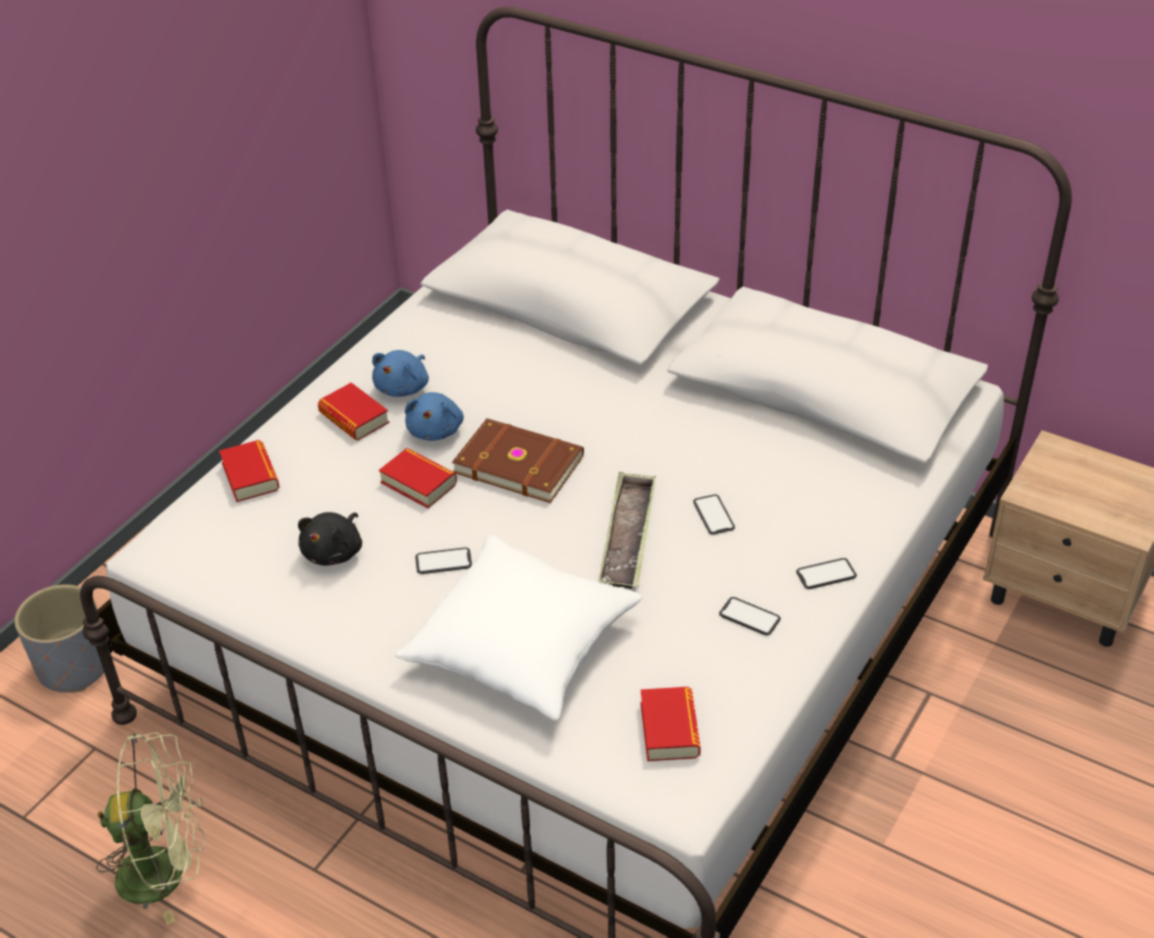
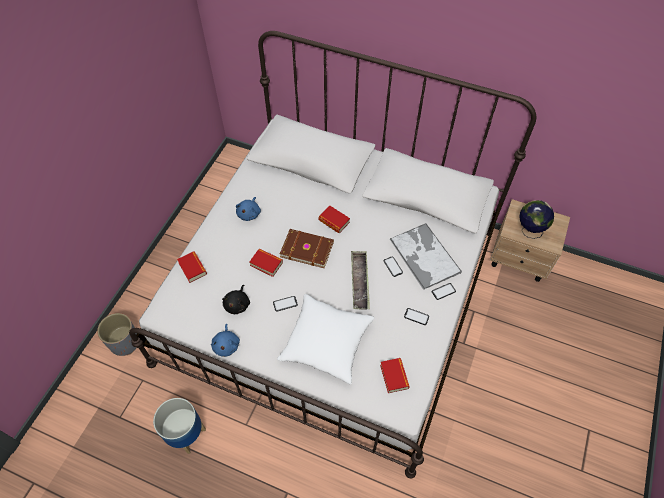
camera: 10 degrees left, 15 degrees up
green fan [96,732,205,925] -> planter [153,398,206,454]
book [318,383,389,440] -> book moved to [318,206,350,233]
blue plush toy [405,392,464,441] -> blue plush toy moved to [211,324,240,357]
none -> tray [390,223,462,290]
none -> globe [519,200,554,239]

